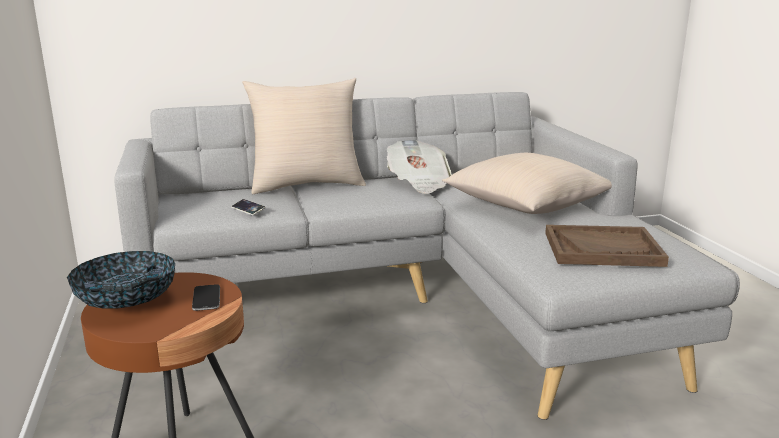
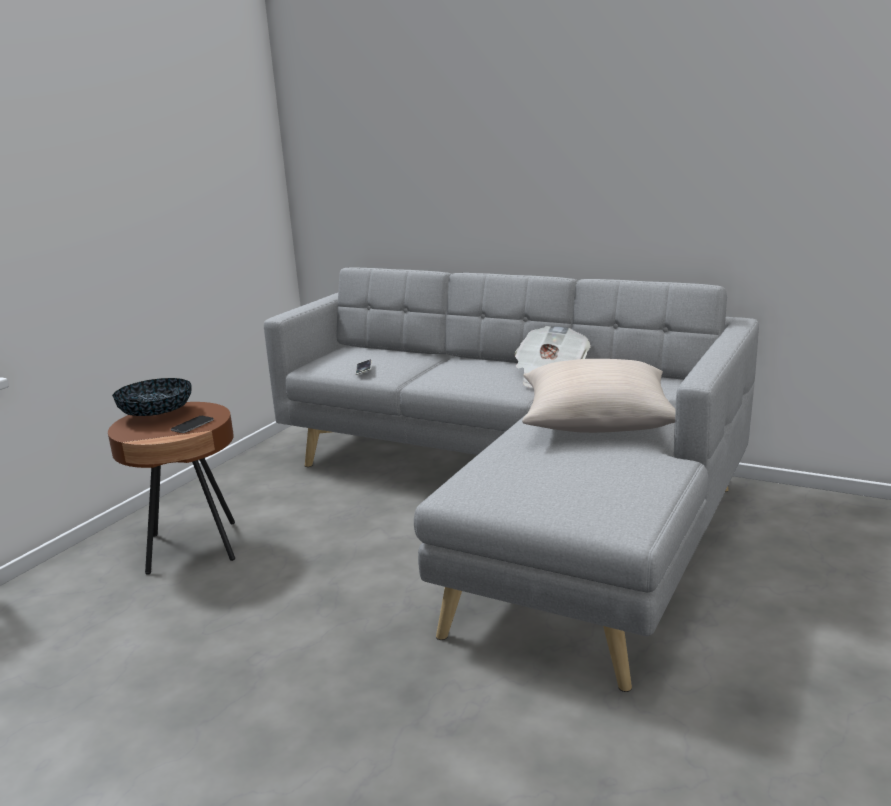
camera: 45 degrees right, 0 degrees up
beige pillow [242,78,366,194] -> none
brown tray [545,225,669,267] -> none

